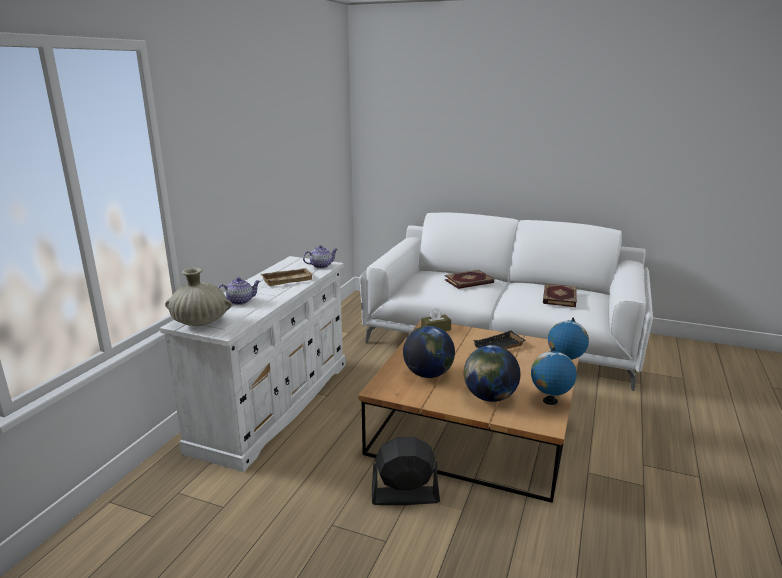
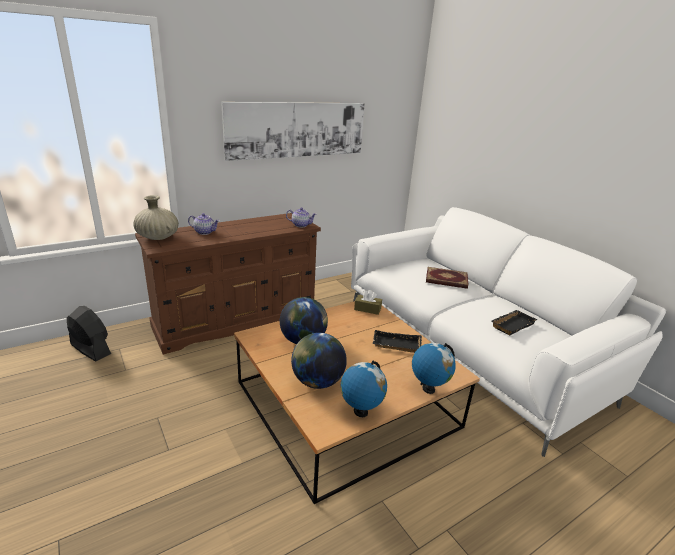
camera: 35 degrees right, 5 degrees up
white dresser [160,256,346,472] -> brown dresser [135,213,321,355]
beige tray [261,268,313,286] -> none
black fan [372,437,440,505] -> black fan moved to [67,306,111,361]
book [543,284,577,307] -> black tray [492,310,537,335]
none -> picture [221,102,365,161]

